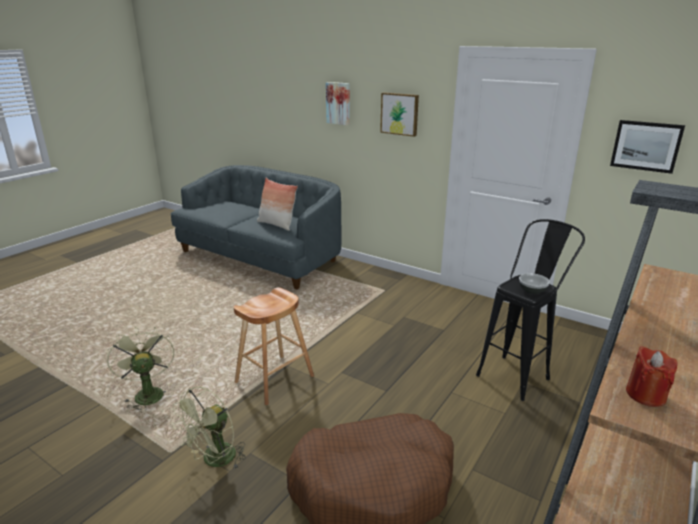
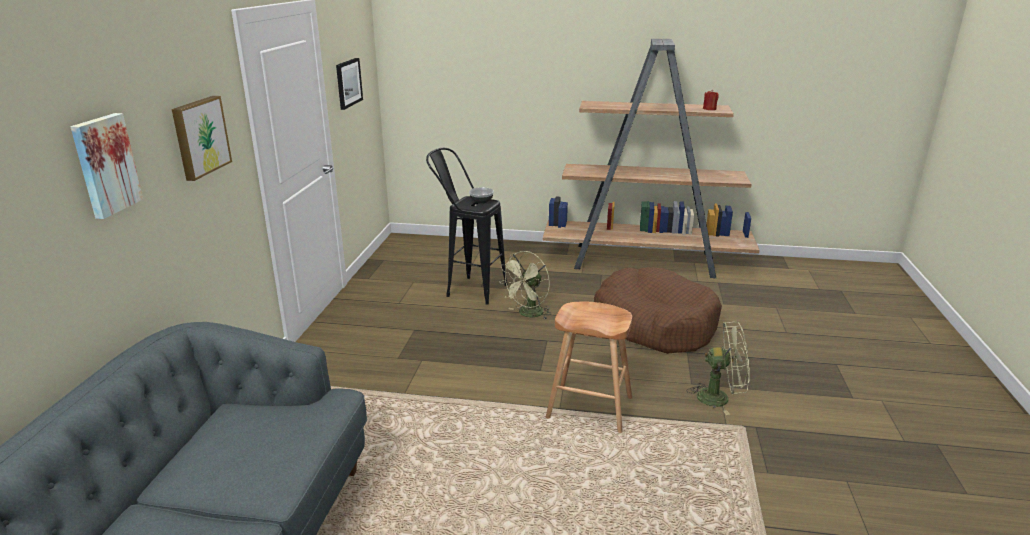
camera: 115 degrees left, 0 degrees up
green fan [107,327,174,412] -> green fan moved to [499,251,552,320]
pillow [257,178,298,231] -> none

